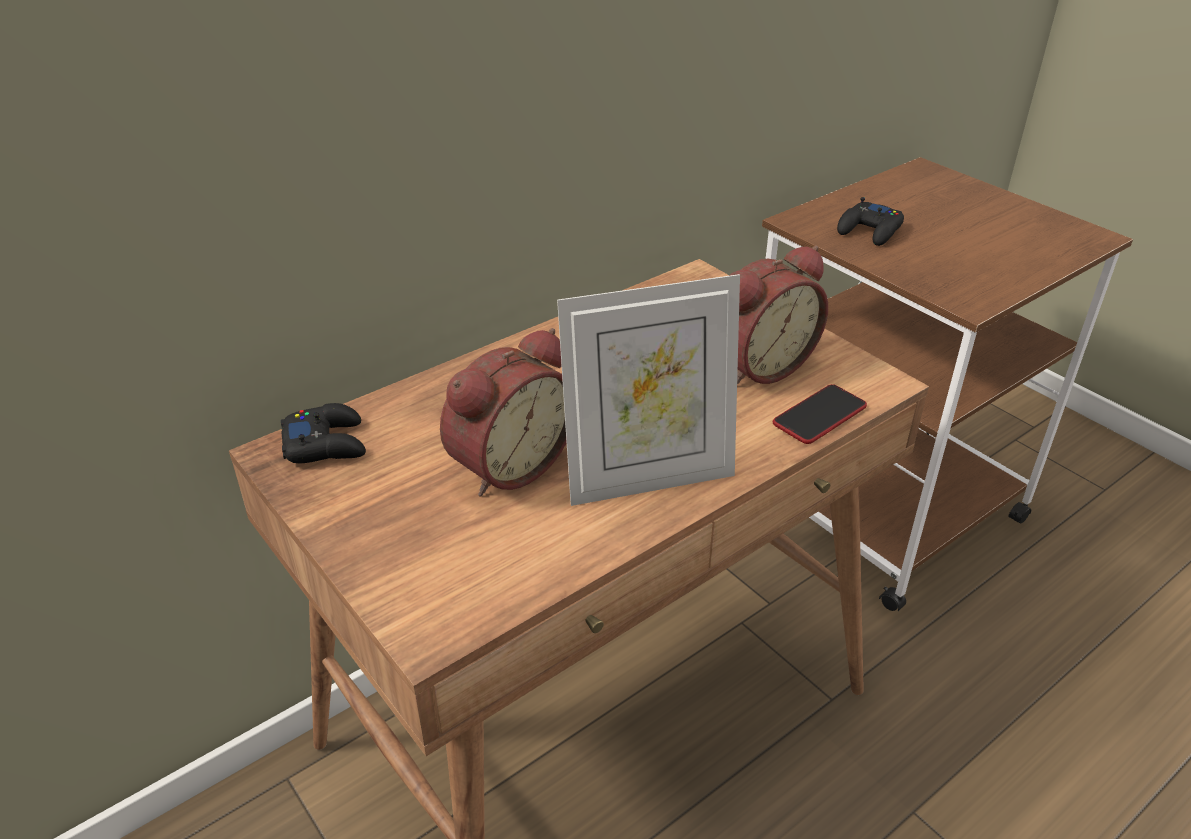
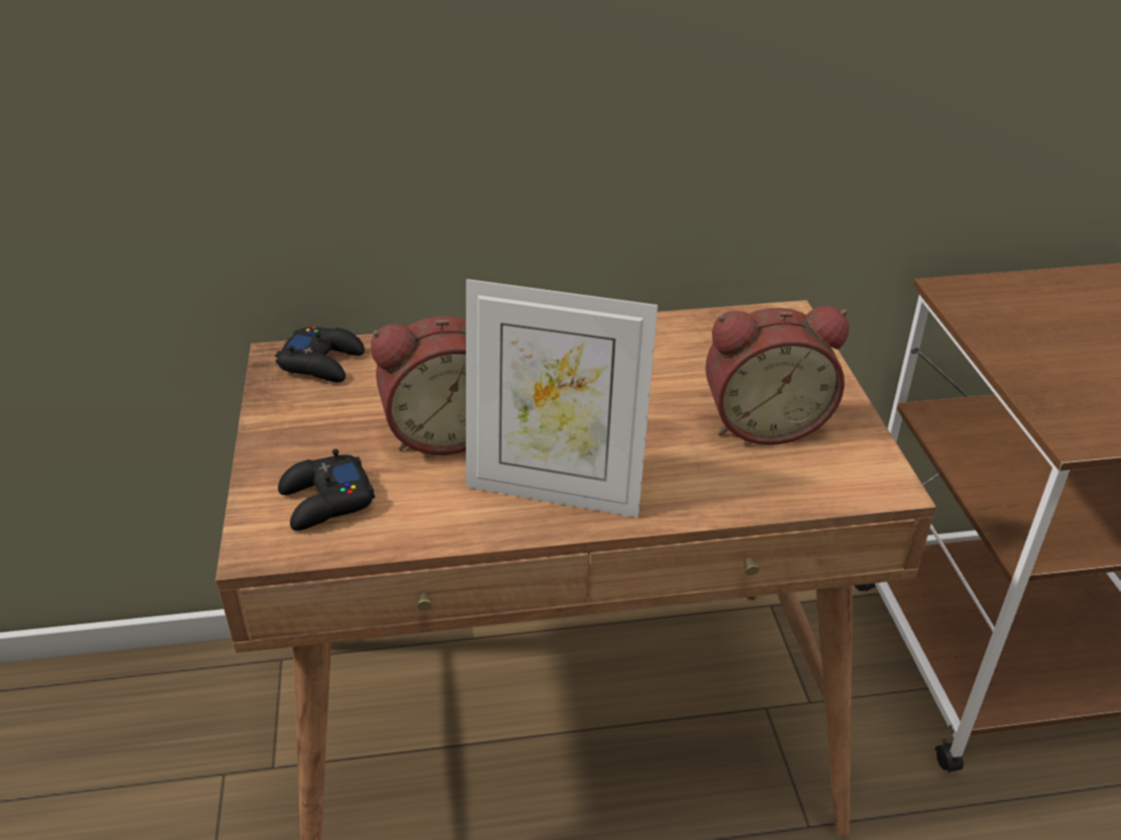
camera: 30 degrees right, 0 degrees up
phone [773,384,867,444] -> none
black game controller [837,197,904,246] -> black game controller moved to [278,449,375,531]

